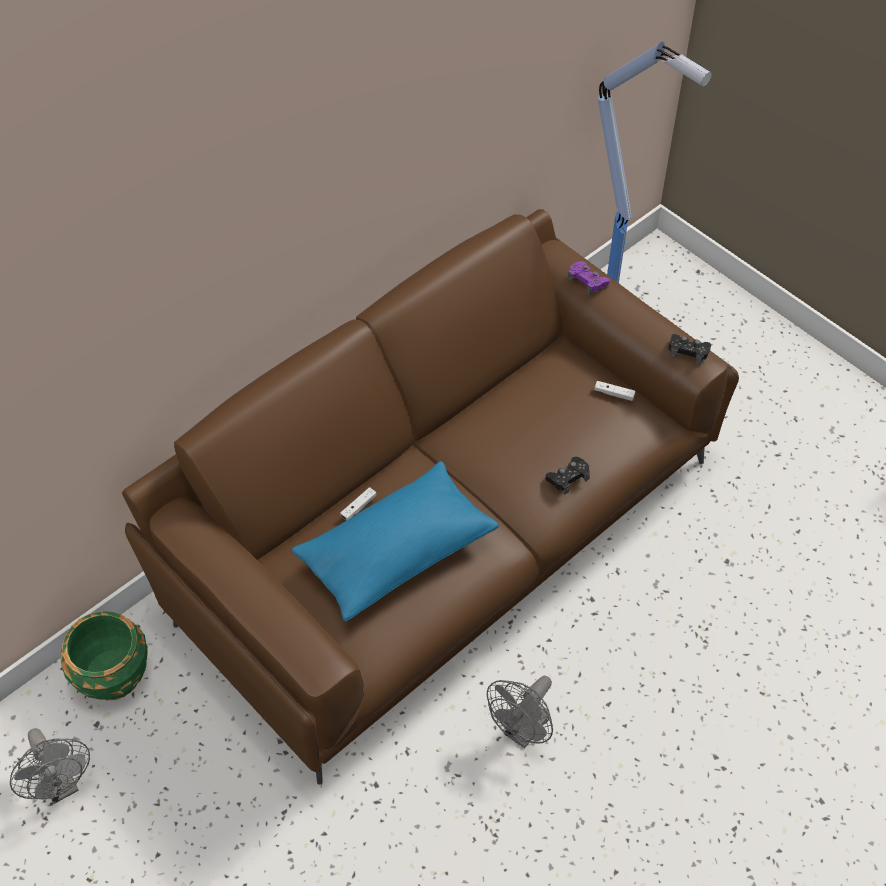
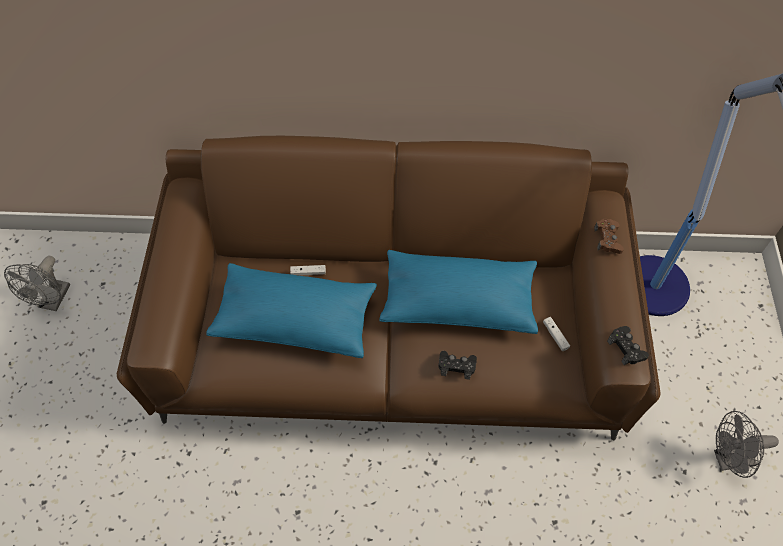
camera: 45 degrees right, 5 degrees up
green planter [61,611,148,700] -> none
grey fan [487,676,553,748] -> grey fan moved to [714,411,779,478]
purple game controller [568,261,610,295] -> brown game controller [594,219,624,254]
none -> blue pillow [380,250,538,334]

